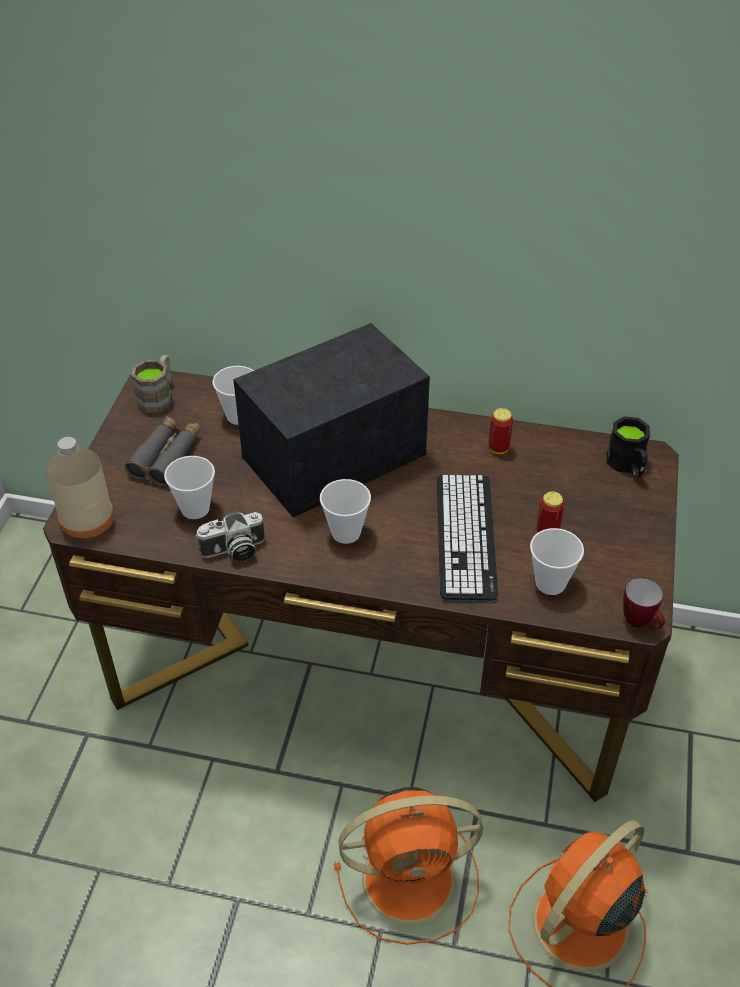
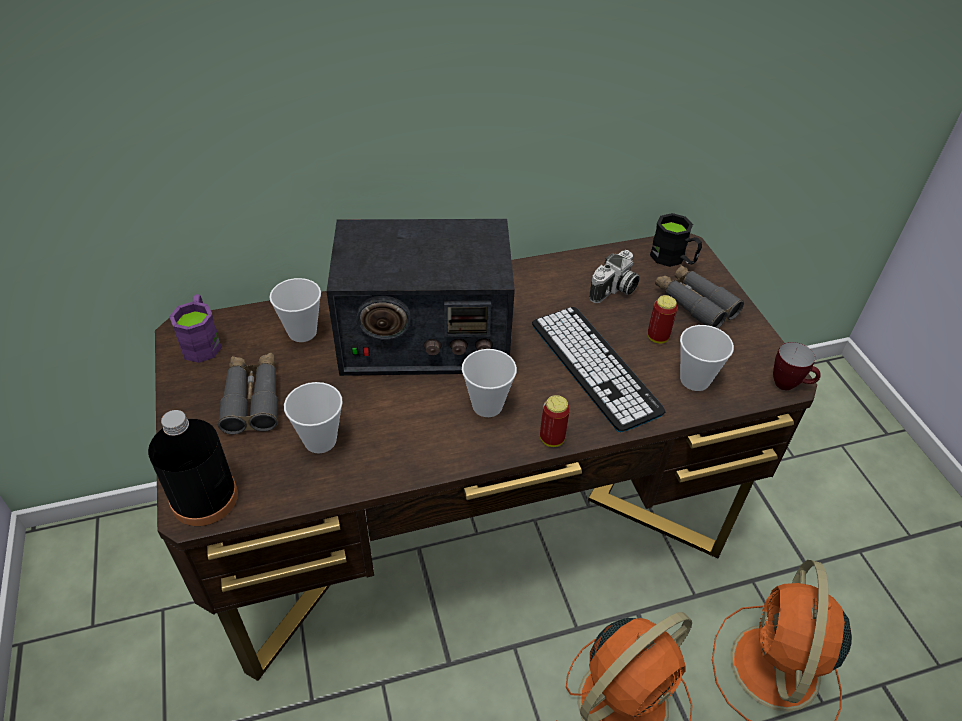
camera: 30 degrees left, 0 degrees up
beige bottle [45,437,114,539] -> black bottle [148,410,238,526]
brown mug [131,355,172,413] -> purple mug [169,294,222,363]
camera [196,511,265,561] -> camera moved to [589,250,640,303]
radio [233,323,430,518] -> radio turned 120 degrees counterclockwise [326,219,515,376]
can [488,408,513,454] -> can moved to [540,395,570,447]
none -> grey binoculars [655,264,744,328]

